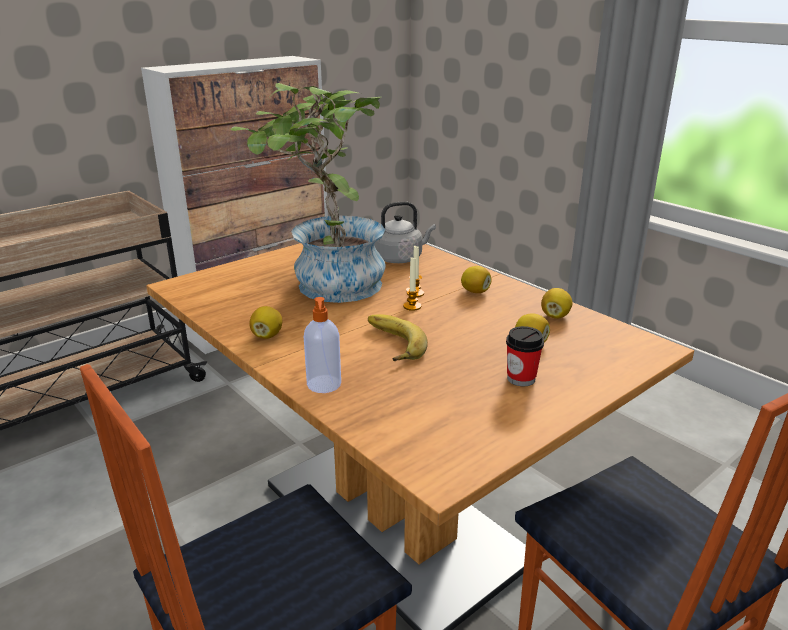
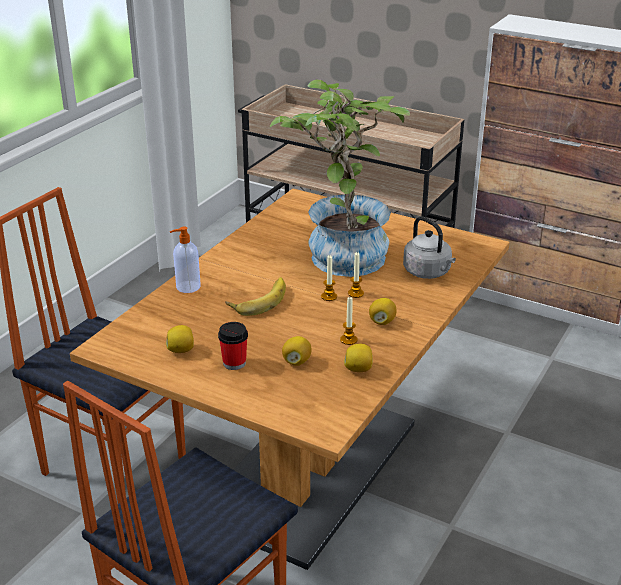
camera: 70 degrees right, 5 degrees up
lemon [249,306,282,339] -> lemon moved to [166,325,194,353]
none -> candle [340,297,358,345]

